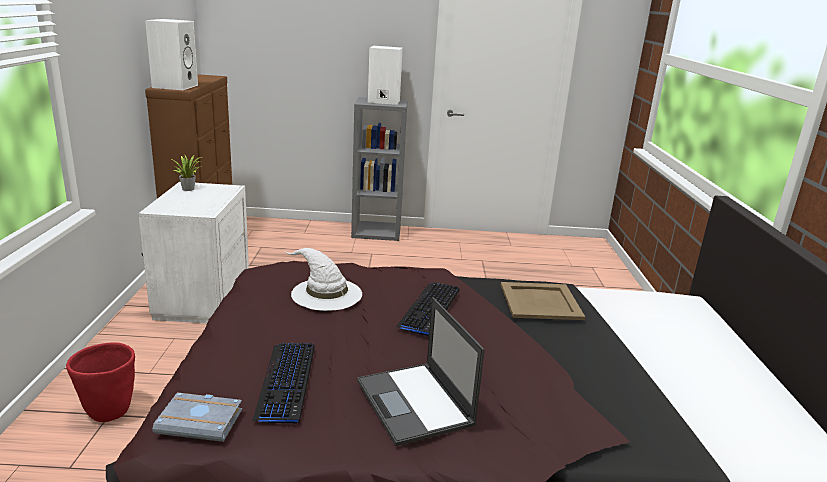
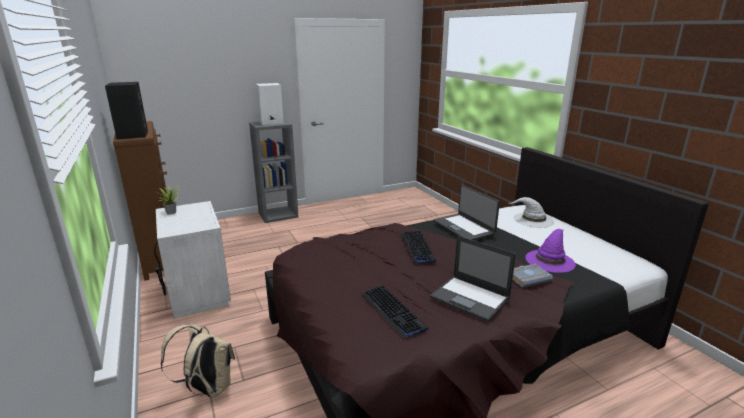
camera: 25 degrees left, 0 degrees up
red planter [66,343,135,422] -> beige backpack [161,323,235,398]
white speaker [145,19,198,90] -> black speaker [105,82,148,139]
grey book [153,392,242,442] -> grey book moved to [513,264,553,288]
white hat [285,248,362,311] -> white hat moved to [509,197,554,228]
beige tray [501,282,585,320] -> laptop [434,185,500,240]
none -> purple hat [525,229,576,273]

